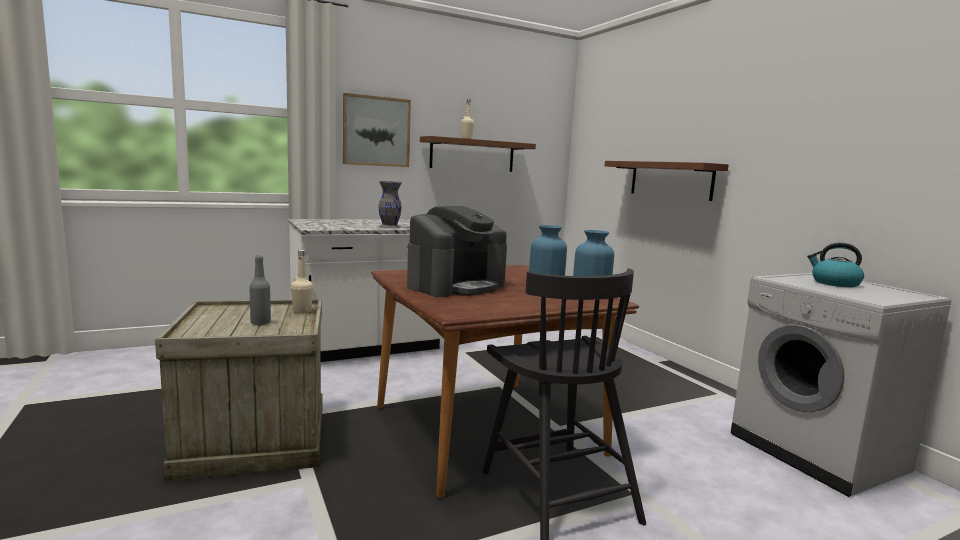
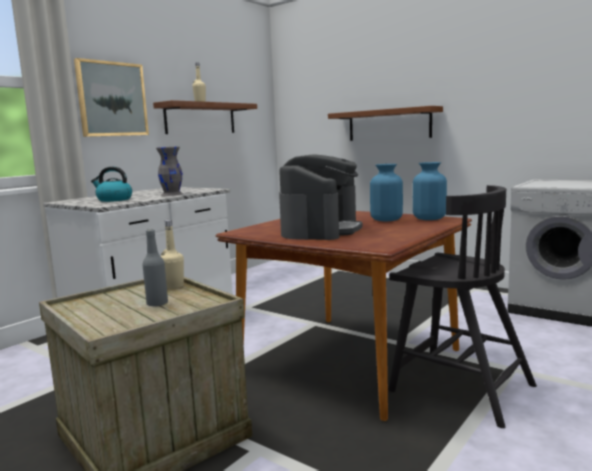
camera: 25 degrees left, 0 degrees up
kettle [807,242,864,287] -> kettle moved to [91,167,132,202]

